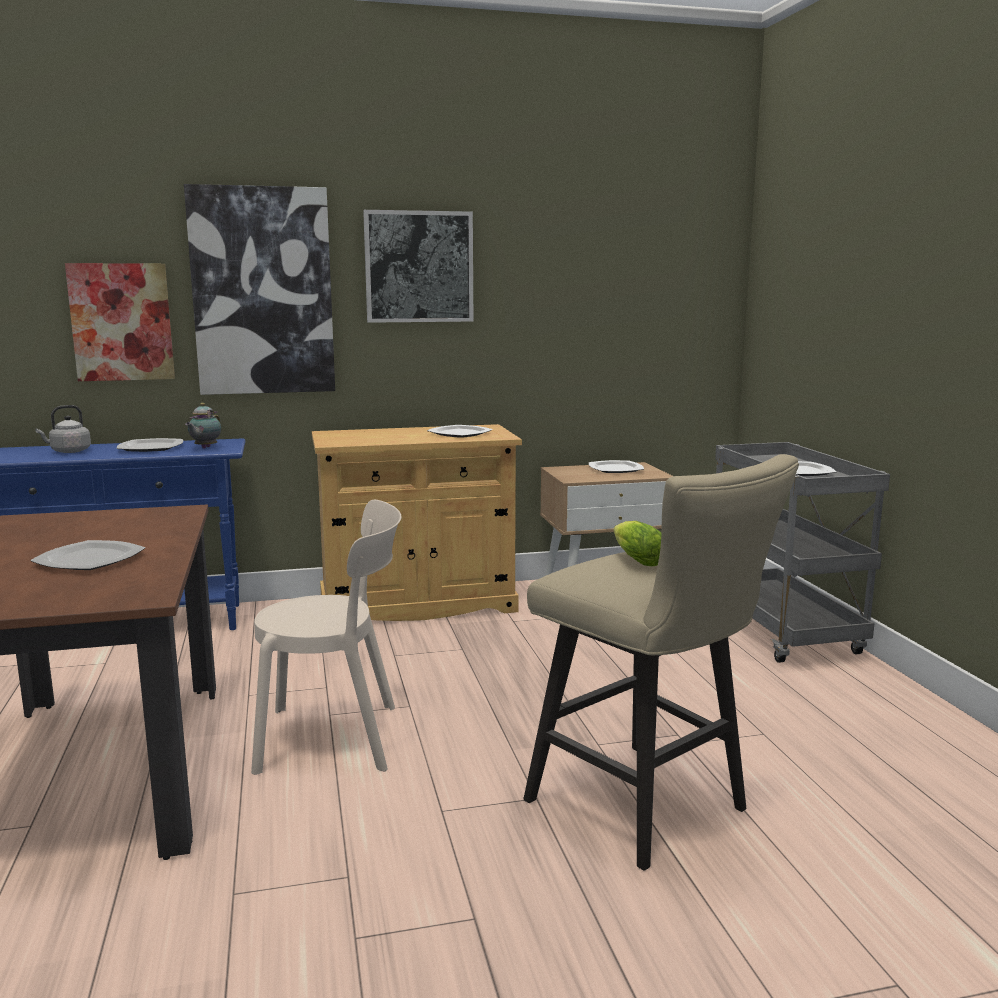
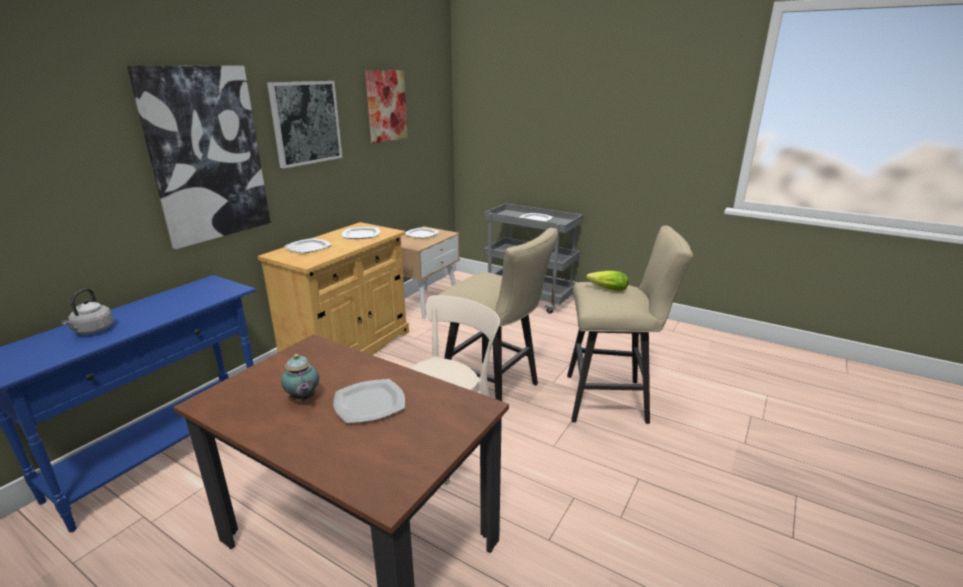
camera: 45 degrees left, 10 degrees up
picture [65,263,175,381] -> picture moved to [365,71,408,144]
plate [117,438,183,452] -> plate moved to [284,238,332,253]
teapot [185,403,221,448] -> teapot moved to [281,354,319,401]
none -> beige stool [439,228,558,401]

